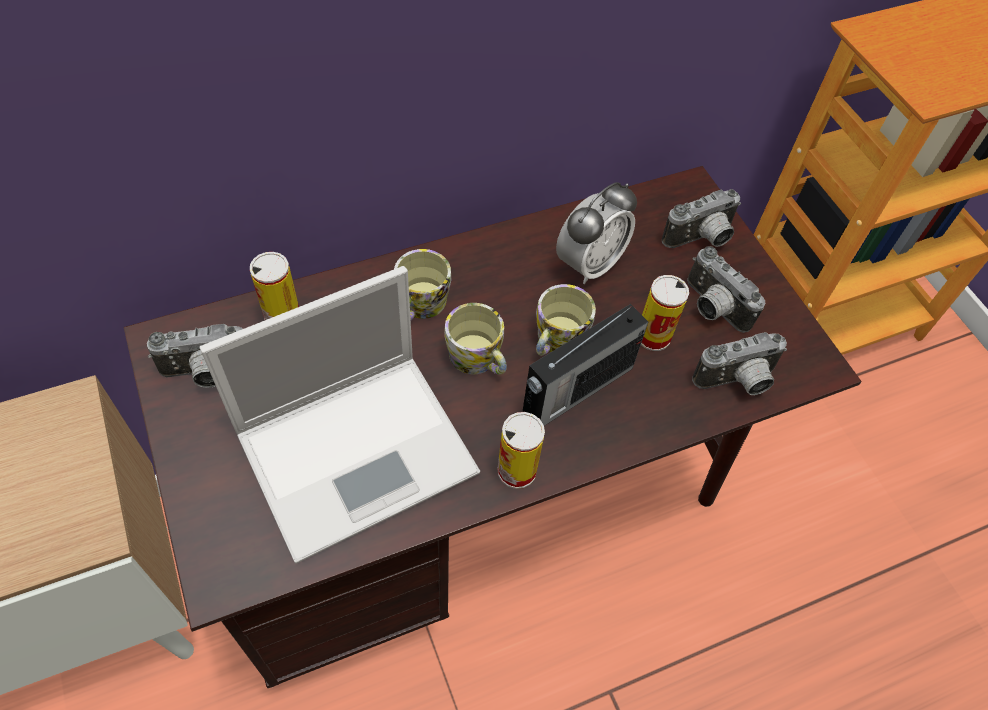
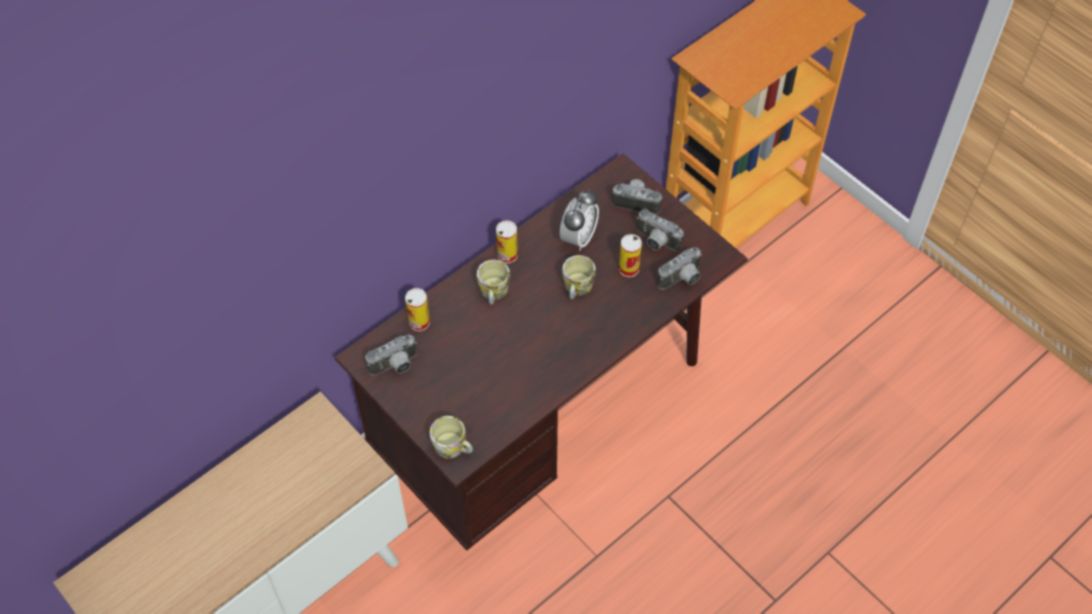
camera: 15 degrees left, 0 degrees up
laptop [199,266,480,564] -> none
mug [444,303,507,375] -> mug moved to [430,416,473,458]
can [497,412,545,489] -> can moved to [496,220,518,264]
radio [523,304,648,426] -> none
camera [662,189,741,248] -> camera turned 120 degrees counterclockwise [612,179,663,215]

